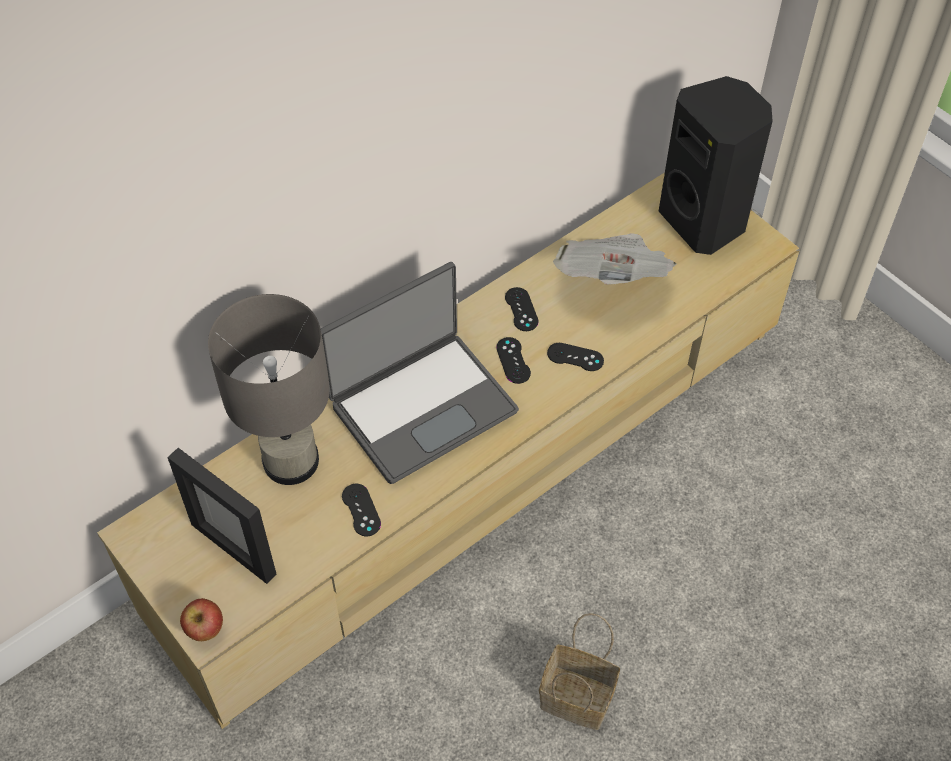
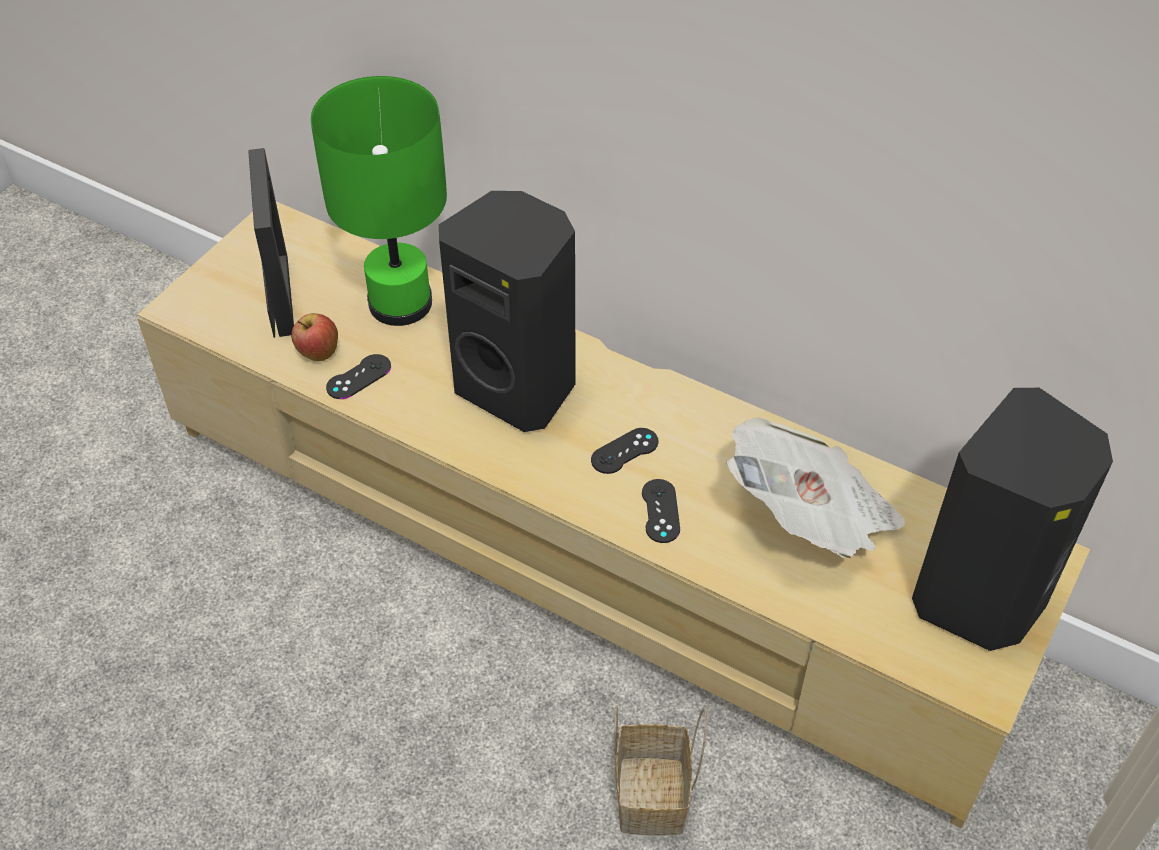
camera: 70 degrees right, 5 degrees down
picture frame [167,448,276,584] -> picture frame turned 150 degrees clockwise [248,148,294,338]
apple [180,598,223,641] -> apple moved to [291,313,338,361]
grey table lamp [208,294,330,485] -> green table lamp [311,76,447,326]
laptop [321,262,519,484] -> black speaker [439,191,576,432]
black game controller [505,287,539,331] -> none
basket [539,613,620,730] -> basket moved to [615,705,707,836]

